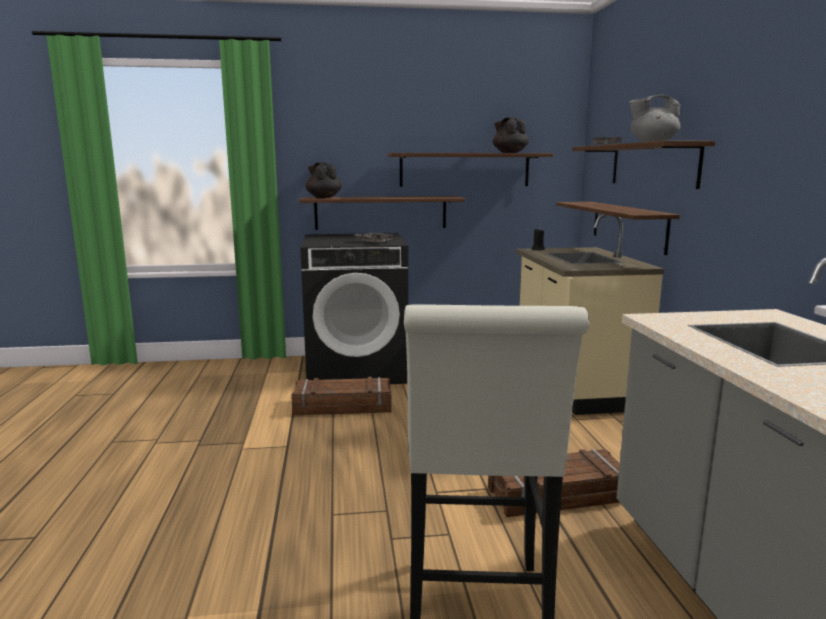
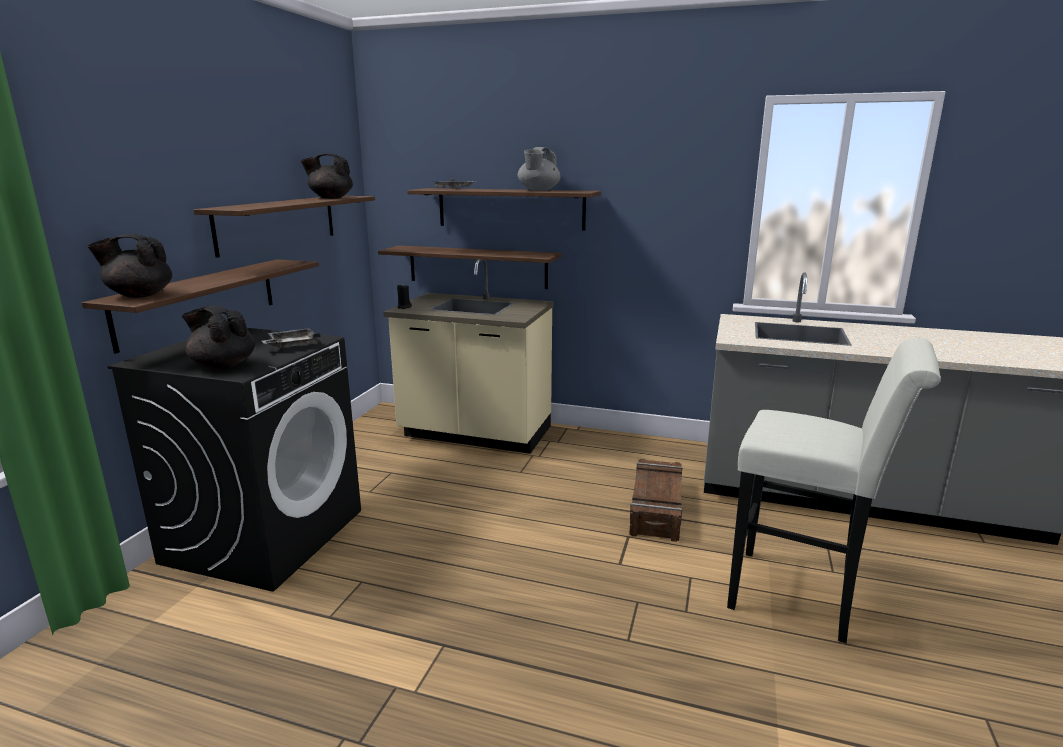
camera: 65 degrees left, 5 degrees up
crate [292,377,392,416] -> none
none -> black teapot [182,305,255,369]

